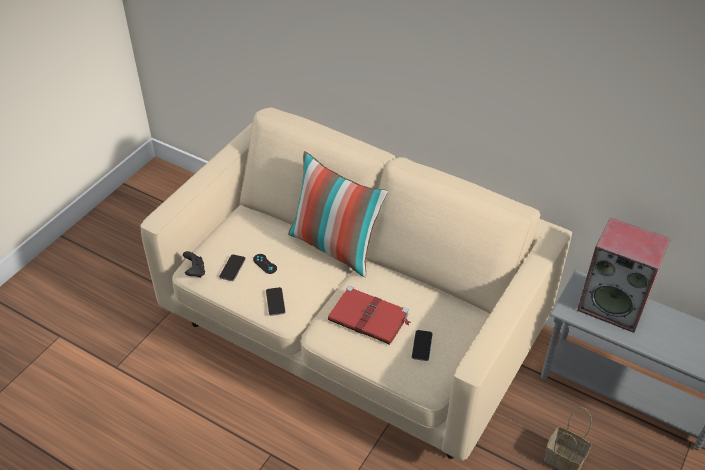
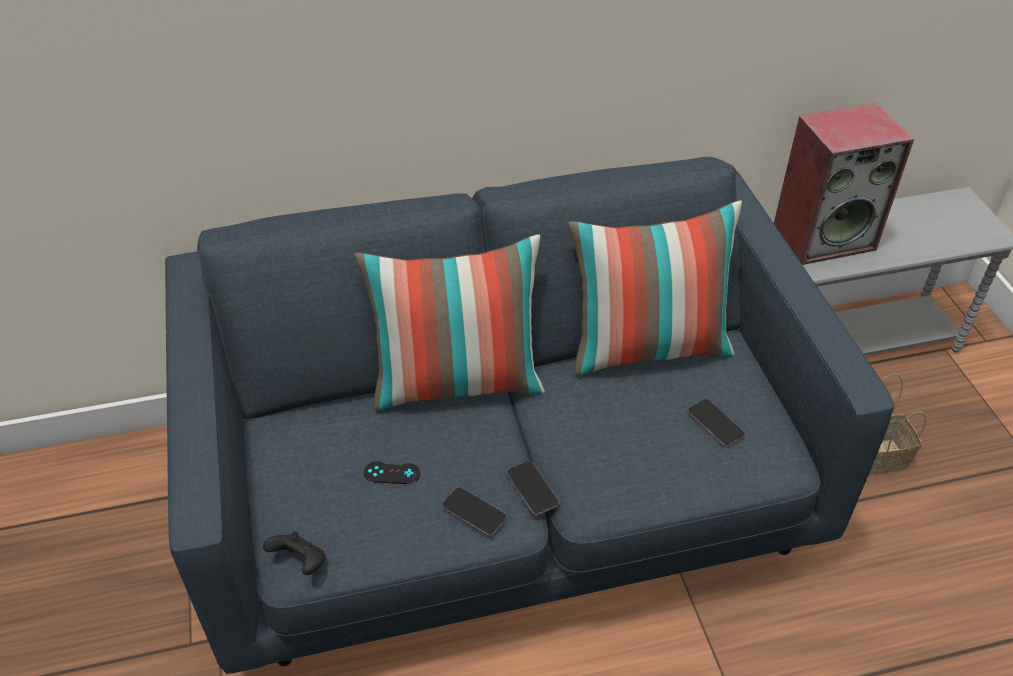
camera: 45 degrees left, 0 degrees up
beige sofa [140,107,572,461] -> blue sofa [165,157,894,674]
phone [219,254,246,281] -> phone moved to [507,461,559,516]
red book [328,286,411,345] -> none
none -> pillow [568,200,742,376]

